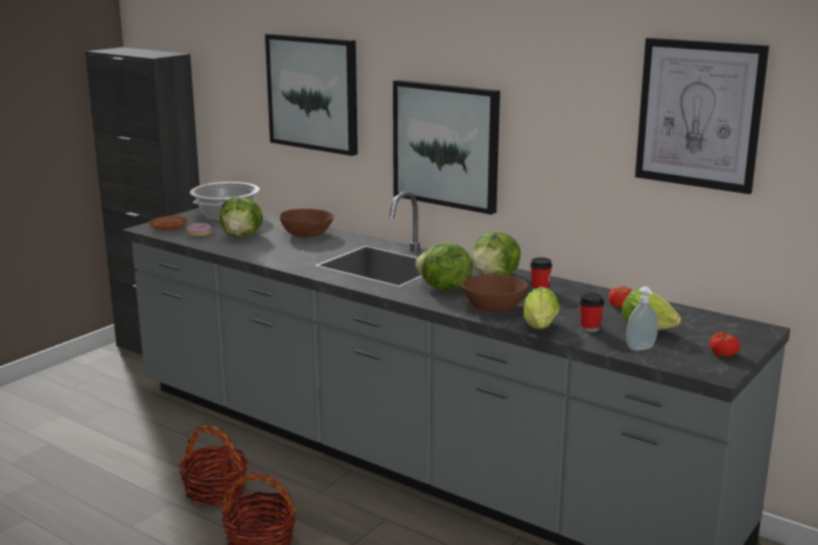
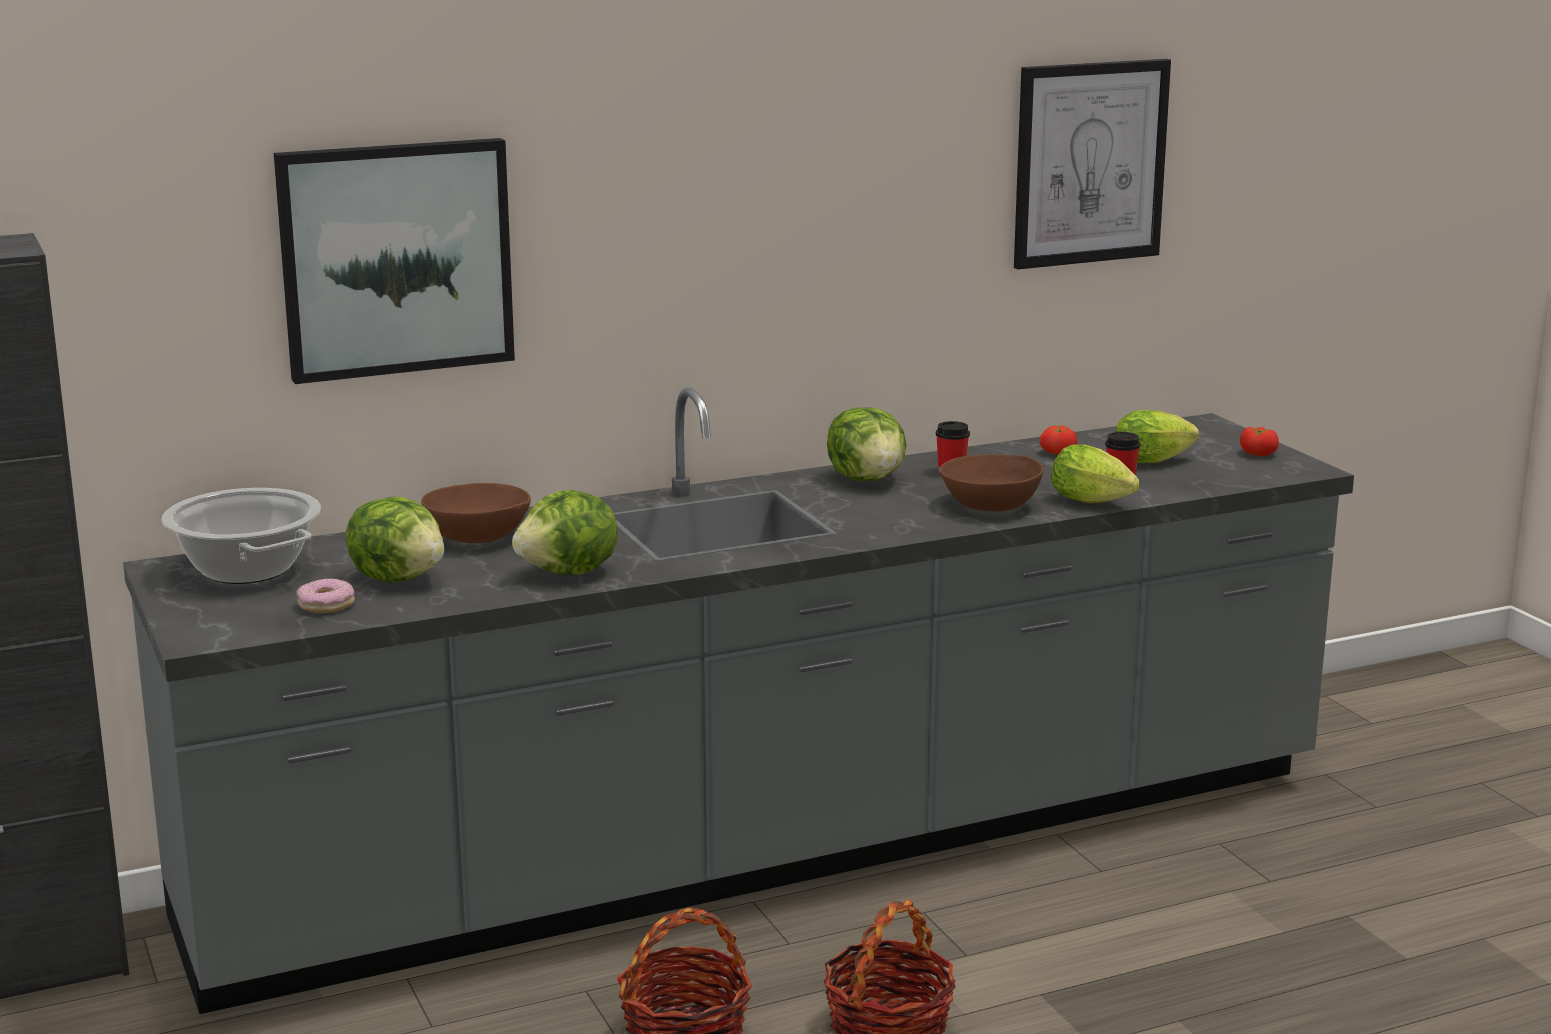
camera: 60 degrees left, 0 degrees up
brown plate [149,216,188,231] -> none
picture [393,80,500,215] -> none
lettuce [415,243,473,290] -> lettuce moved to [512,490,618,575]
soap dispenser [626,287,658,351] -> none

